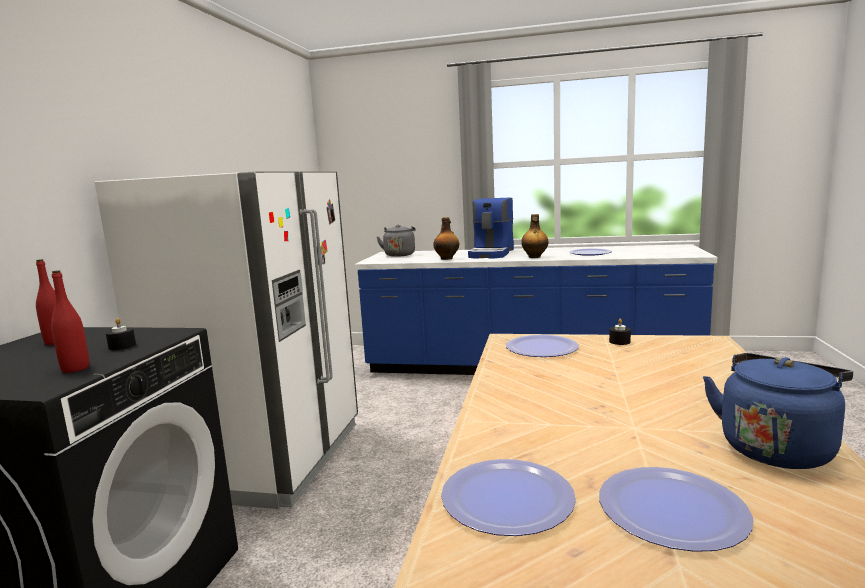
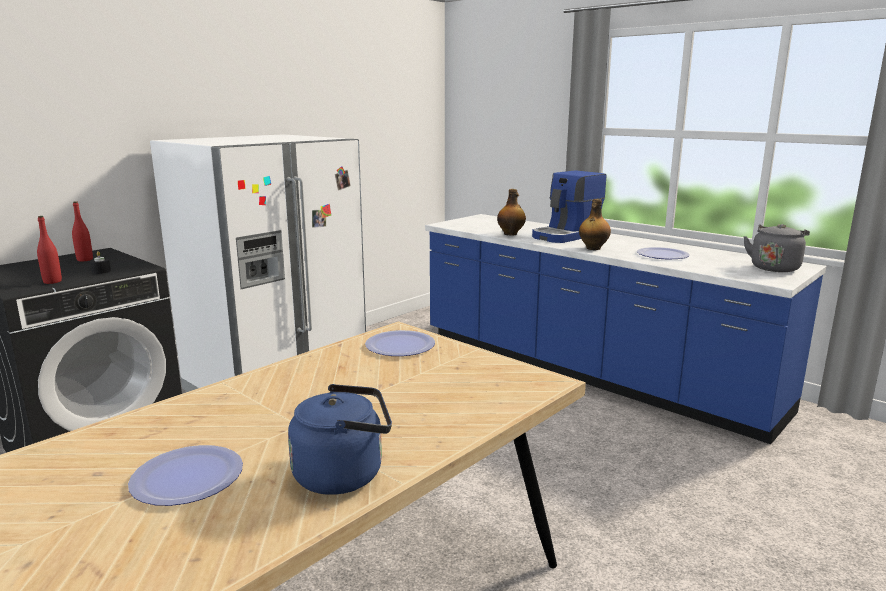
camera: 30 degrees right, 5 degrees up
grey kettle [377,225,416,257] -> grey kettle moved to [743,224,810,272]
plate [441,459,576,536] -> none
black candle [609,318,631,345] -> none

